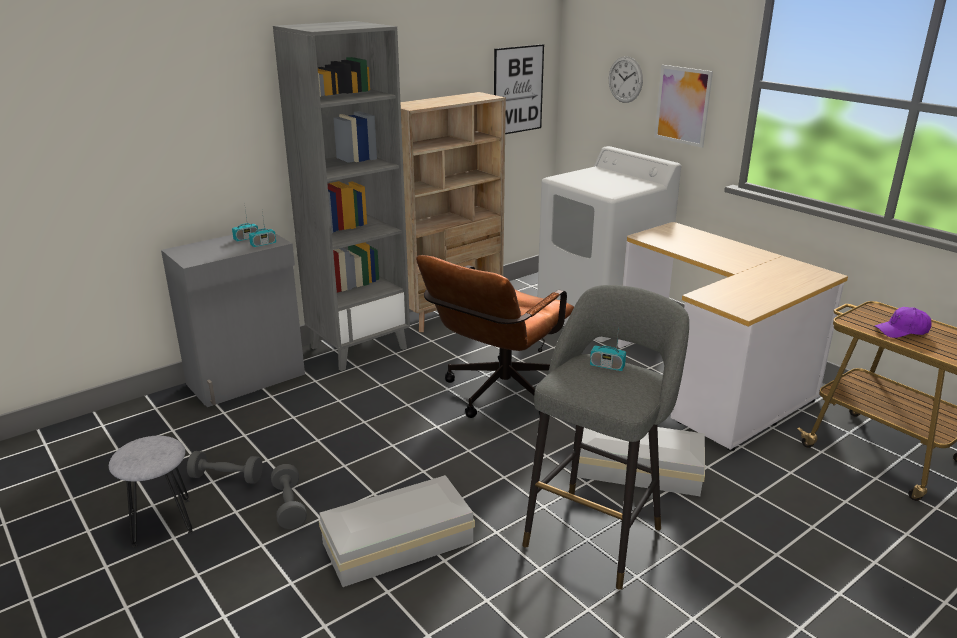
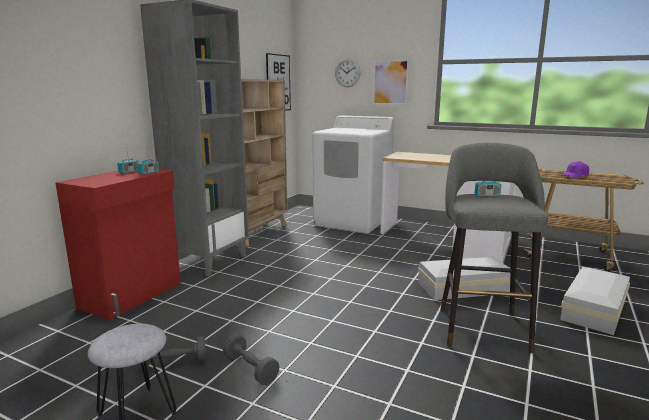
camera: 25 degrees left, 10 degrees down
grey cabinet [161,228,305,407] -> red cabinet [55,169,181,320]
white storage box [319,475,475,587] -> white storage box moved to [560,267,630,335]
brown office chair [416,255,574,418] -> none

